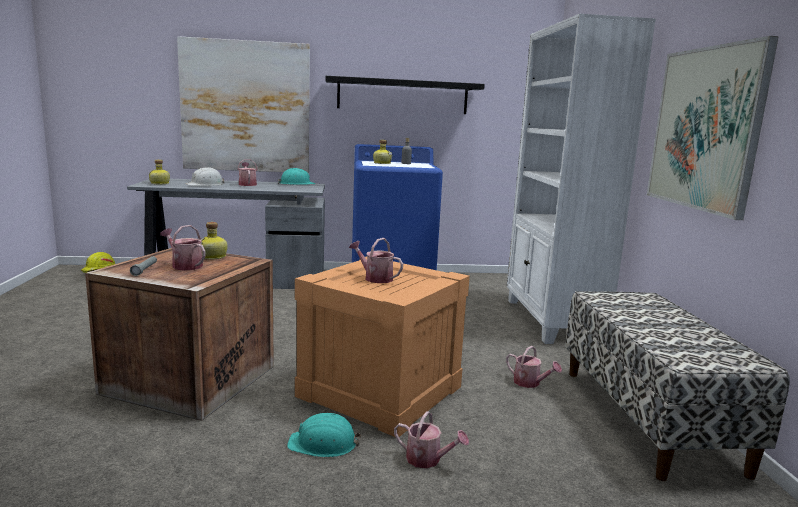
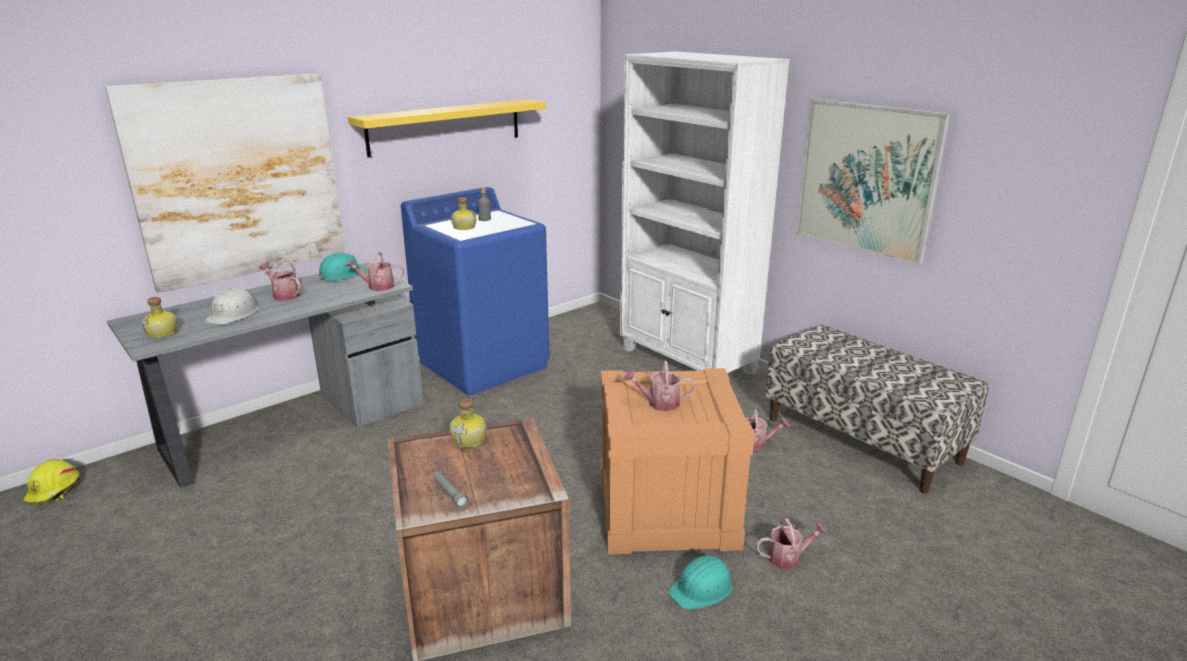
camera: 35 degrees left, 10 degrees up
watering can [160,225,206,270] -> watering can moved to [346,251,404,291]
black shelf [325,76,485,114] -> yellow shelf [348,99,546,157]

